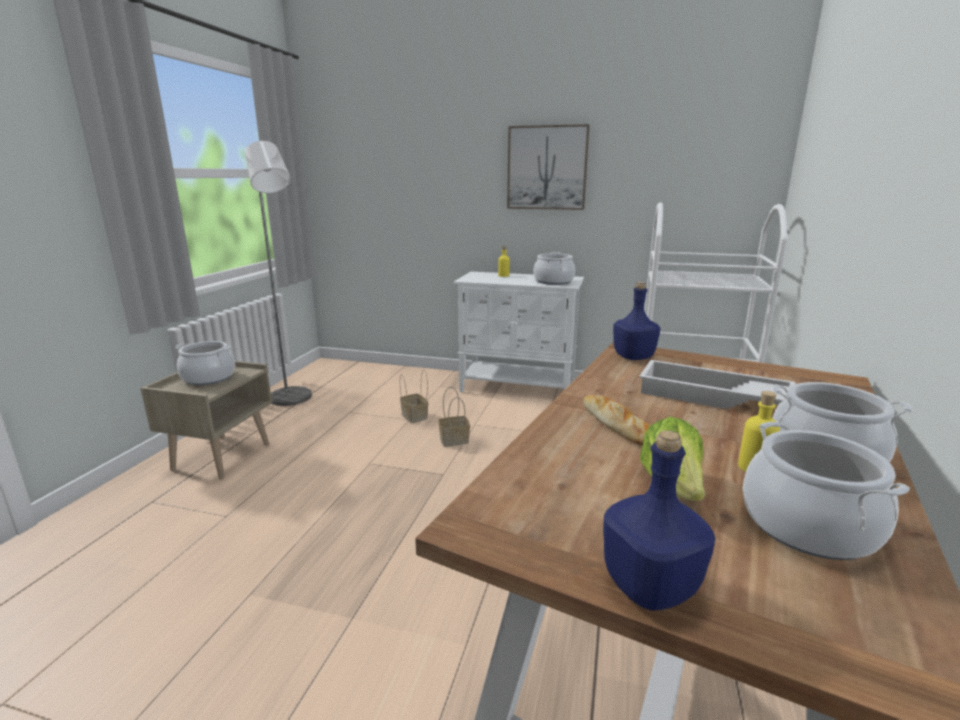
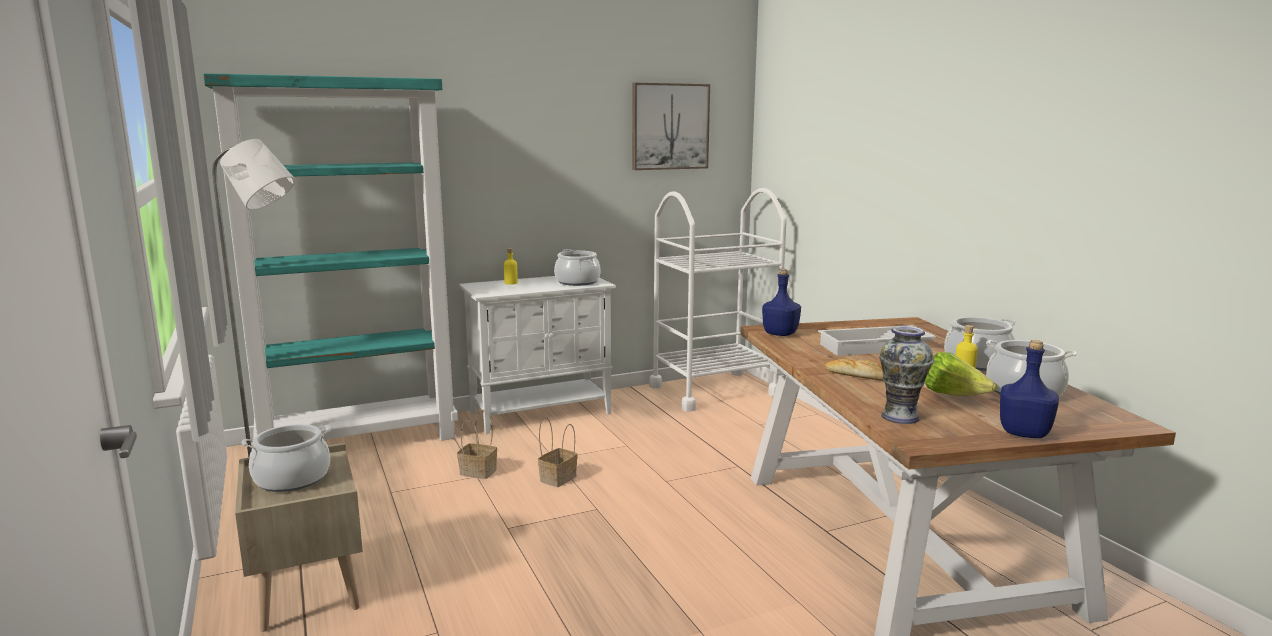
camera: 40 degrees left, 5 degrees down
picture [507,124,590,210] -> picture moved to [632,83,710,170]
none -> turquoise bookcase [203,73,458,441]
none -> vase [879,326,934,424]

